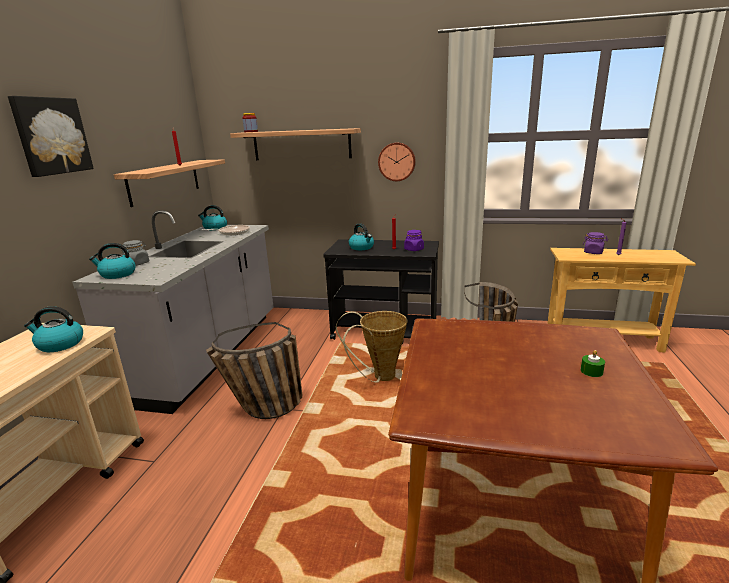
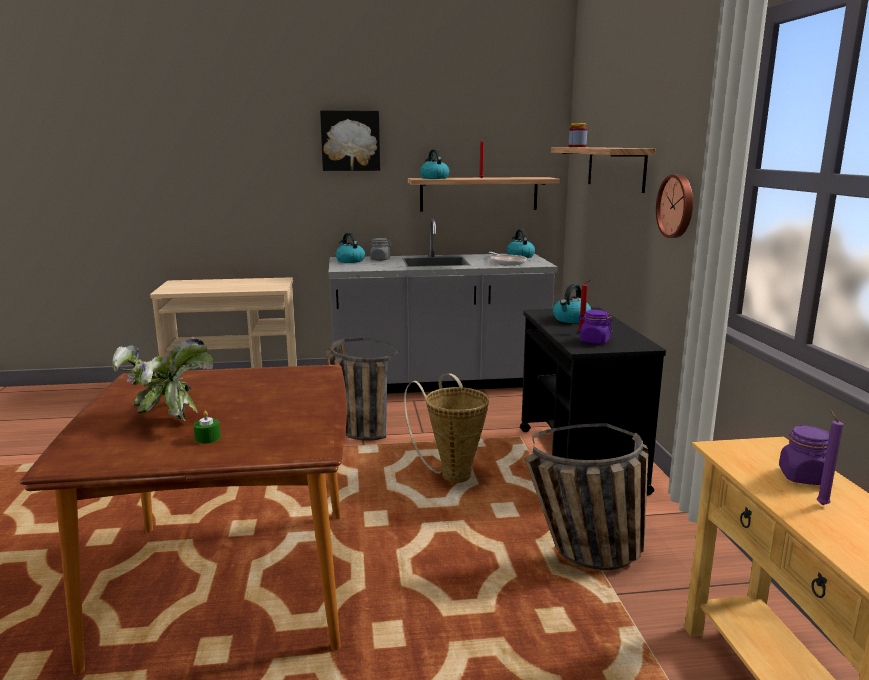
camera: 70 degrees right, 5 degrees down
kettle [24,306,83,352] -> kettle moved to [420,149,449,179]
none -> potted plant [112,339,213,421]

